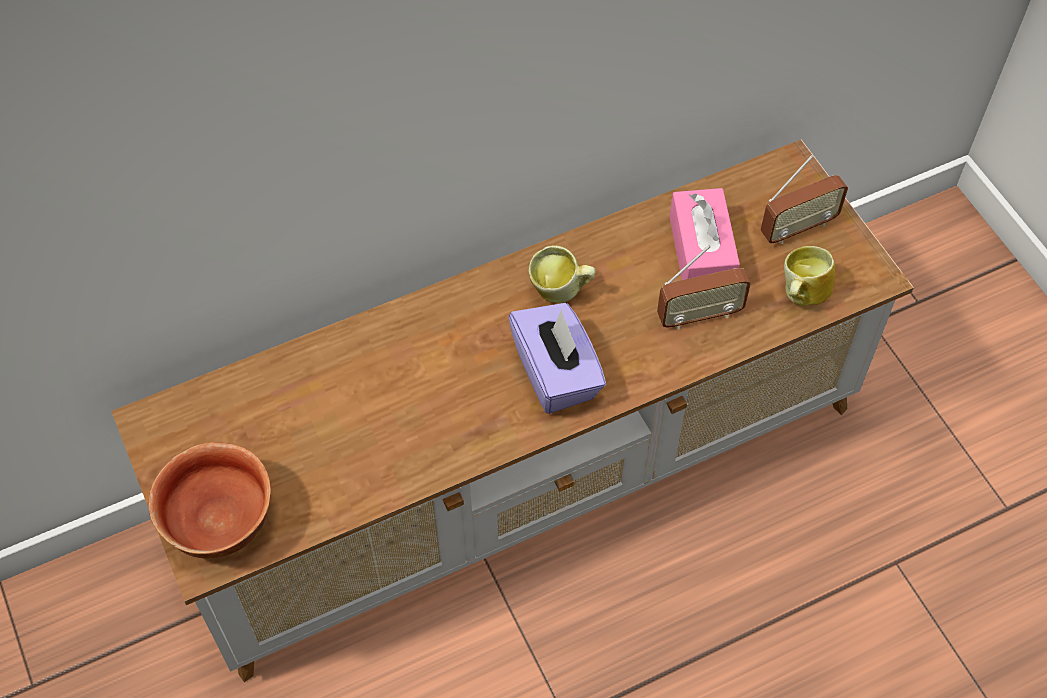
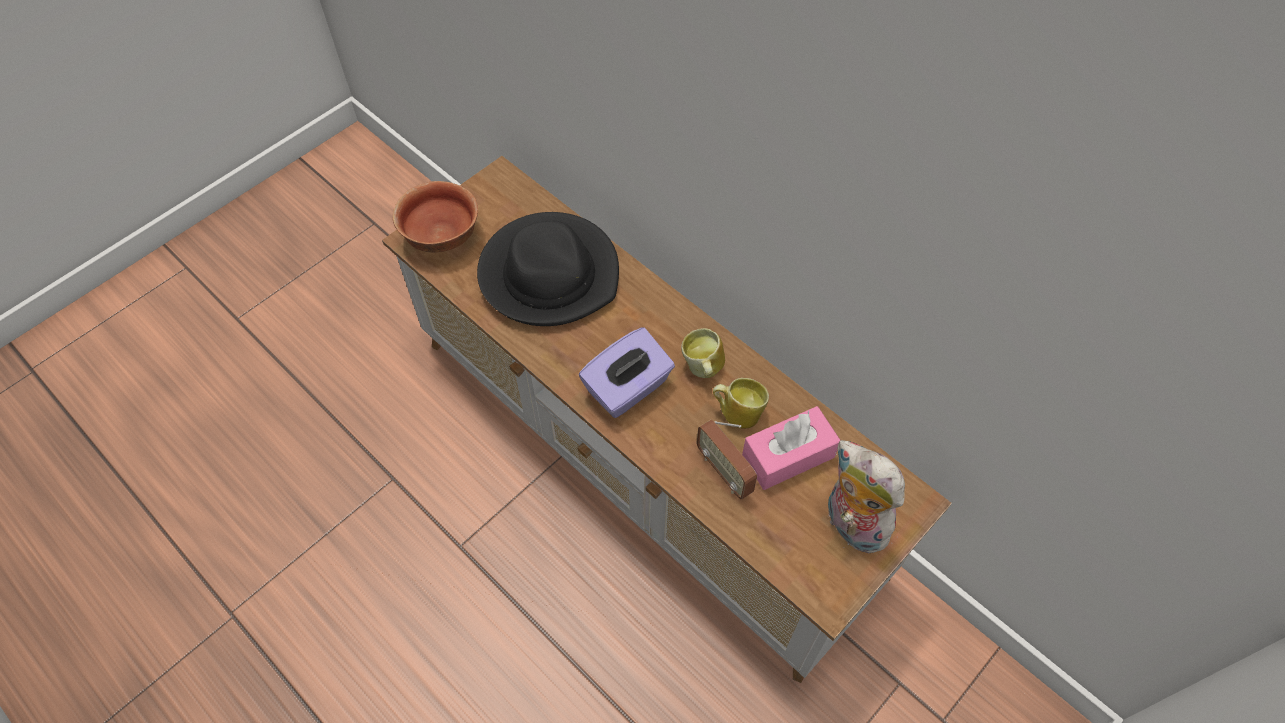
camera: 70 degrees right, 0 degrees up
radio [761,155,848,244] -> plush toy [828,440,905,554]
mug [784,246,835,306] -> mug moved to [713,378,769,429]
none -> black hat [477,212,619,326]

